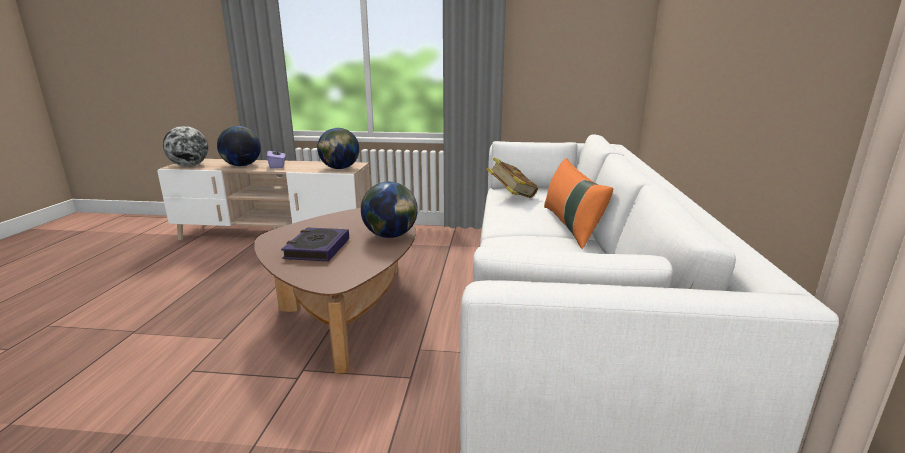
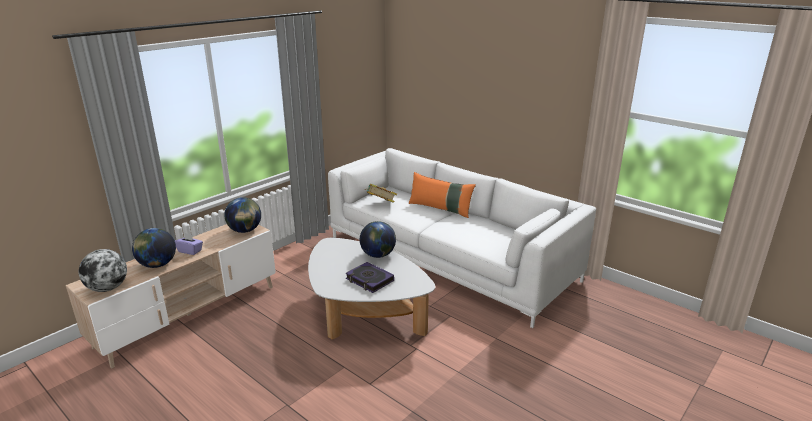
camera: 55 degrees left, 5 degrees up
brown coffee table [254,208,416,374] -> white coffee table [308,238,435,339]

